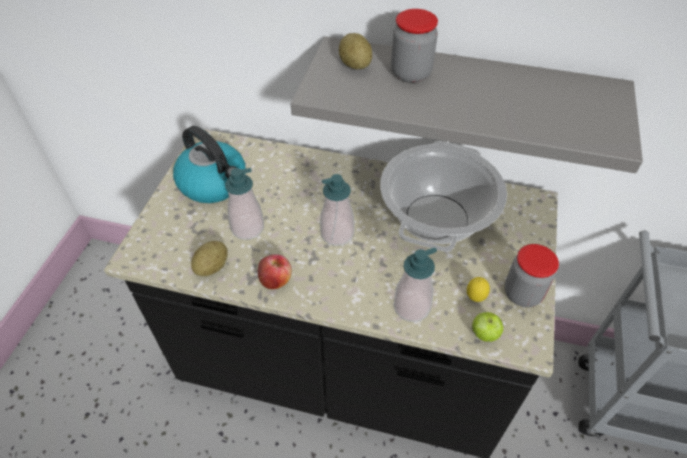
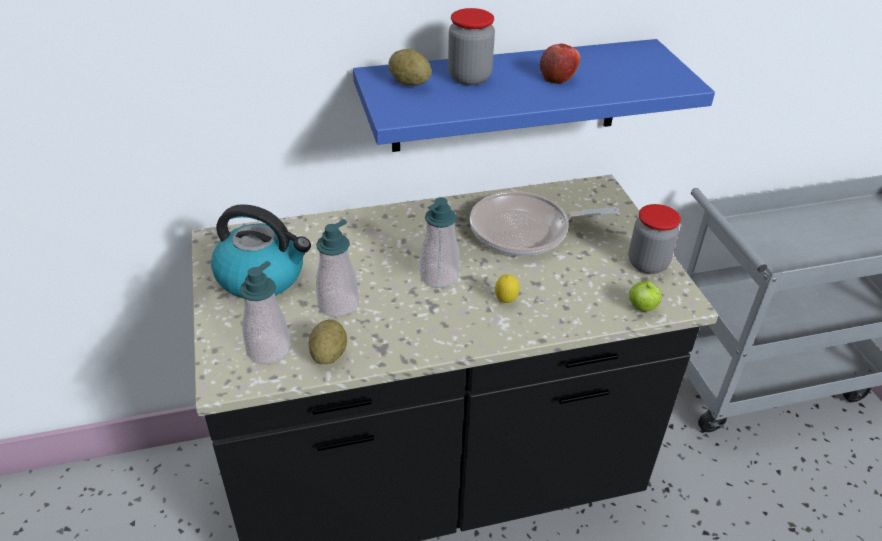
camera: 30 degrees left, 10 degrees down
apple [258,254,292,289] -> apple moved to [540,43,580,84]
grey shelf [291,36,643,173] -> blue shelf [353,39,715,152]
cooking pot [380,141,507,251] -> frying pan [470,191,619,256]
soap dispenser [393,247,437,322] -> soap dispenser moved to [240,261,291,364]
lemon [467,277,490,302] -> lemon moved to [495,274,519,303]

